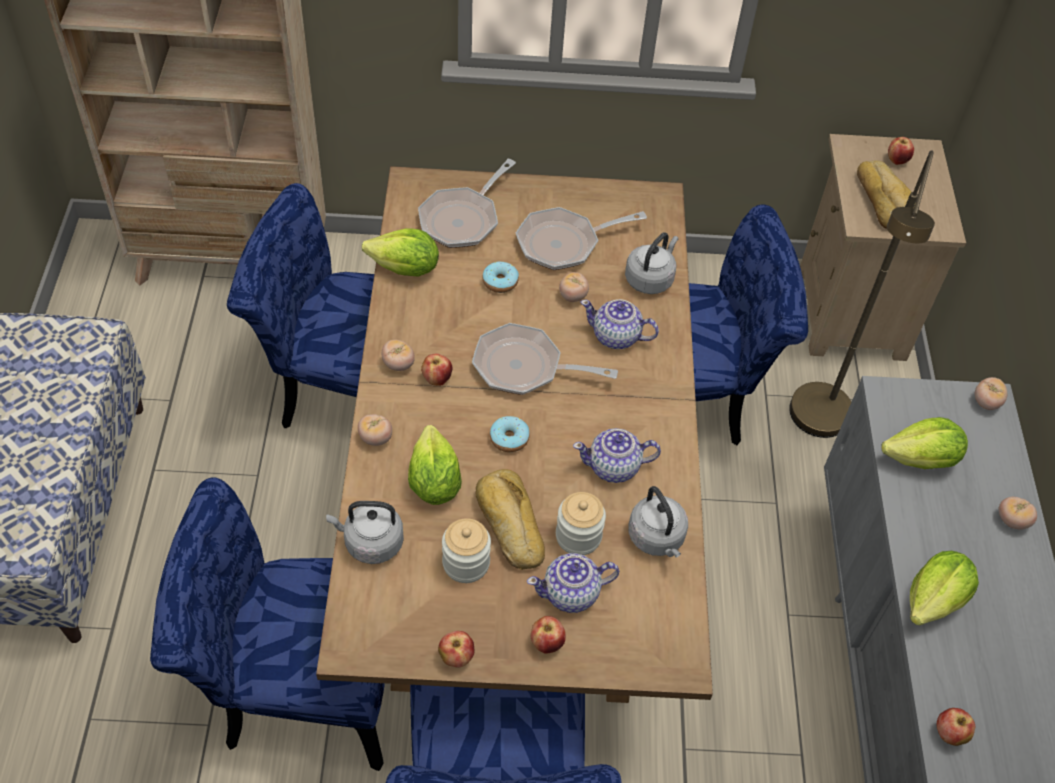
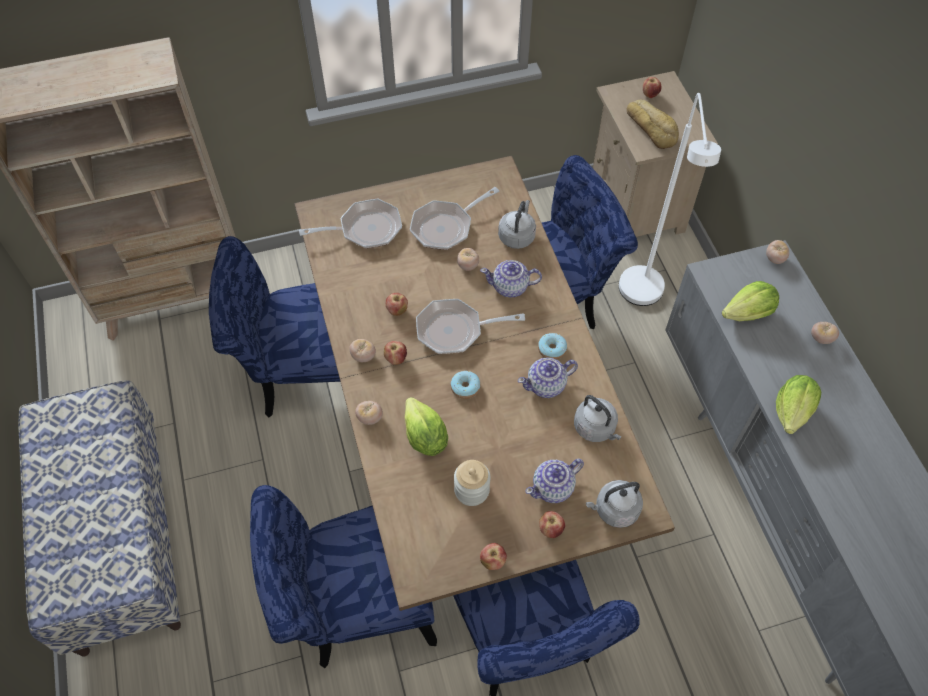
camera: 15 degrees left, 5 degrees up
grey kettle [326,501,404,564] -> grey kettle moved to [586,480,643,528]
lettuce [362,228,439,277] -> none
frying pan [418,159,516,248] -> frying pan turned 120 degrees counterclockwise [299,198,402,249]
bread [475,469,545,570] -> none
donut [482,262,519,293] -> donut moved to [538,333,567,360]
jar [556,492,606,555] -> none
brown floor lamp [789,150,935,438] -> white floor lamp [619,93,721,306]
apple [937,708,975,746] -> apple moved to [386,293,408,316]

